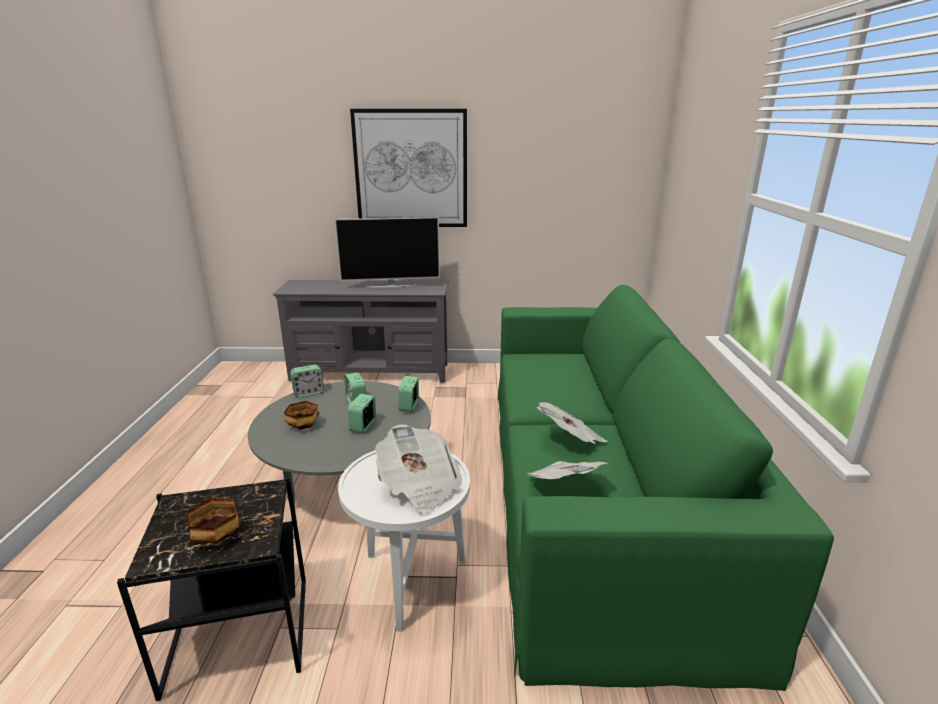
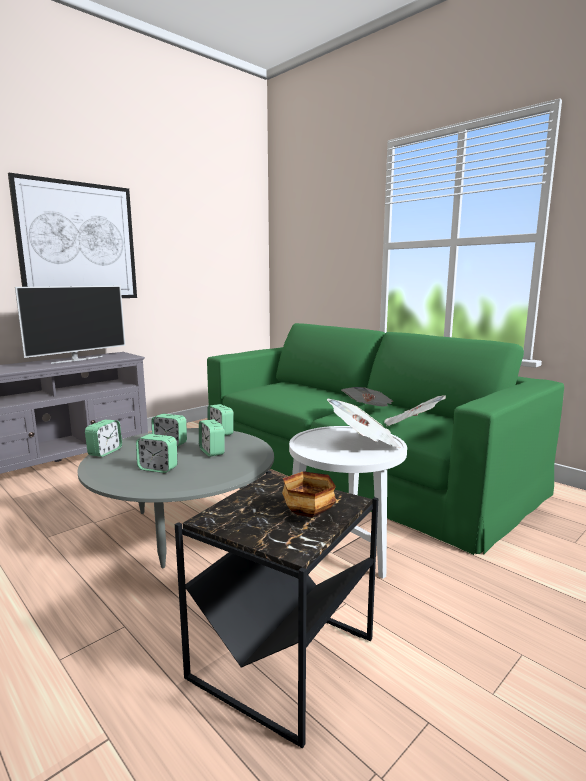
camera: 45 degrees left, 10 degrees down
bowl [284,401,319,430] -> alarm clock [136,434,177,473]

